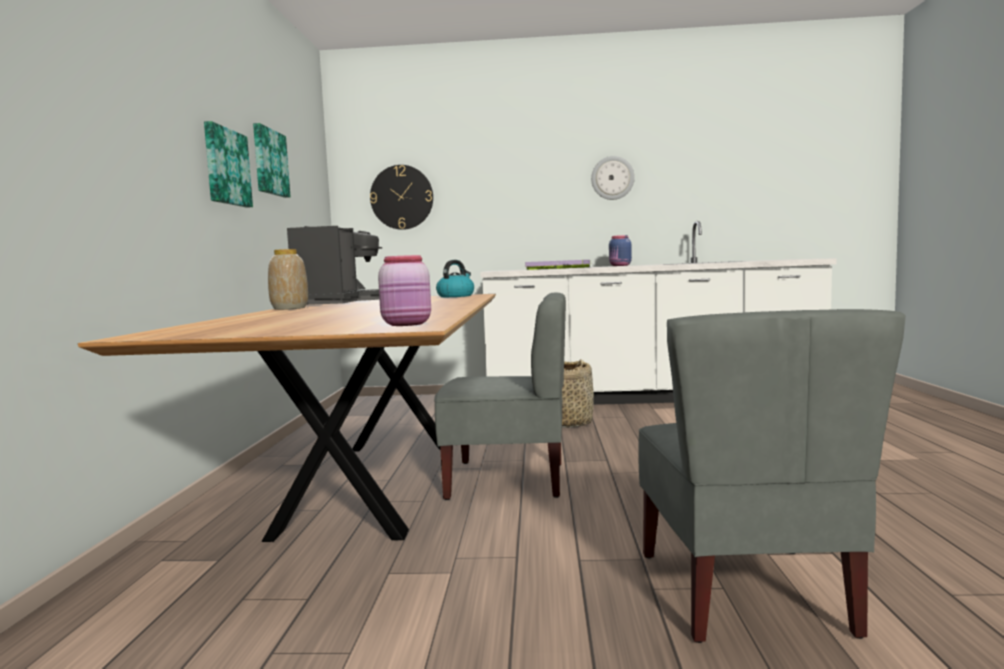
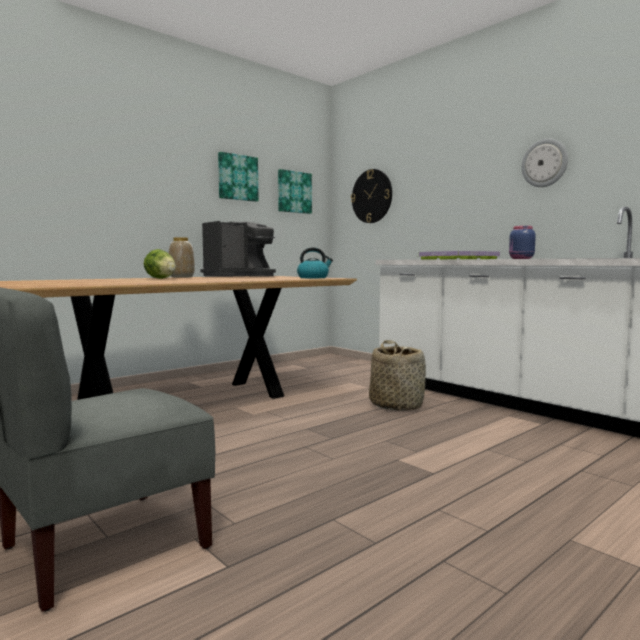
camera: 45 degrees right, 0 degrees up
picture [204,121,253,208] -> picture moved to [278,169,312,214]
pink jar [378,255,431,326] -> none
grey chair [434,293,566,500] -> none
none -> lettuce [144,249,176,279]

